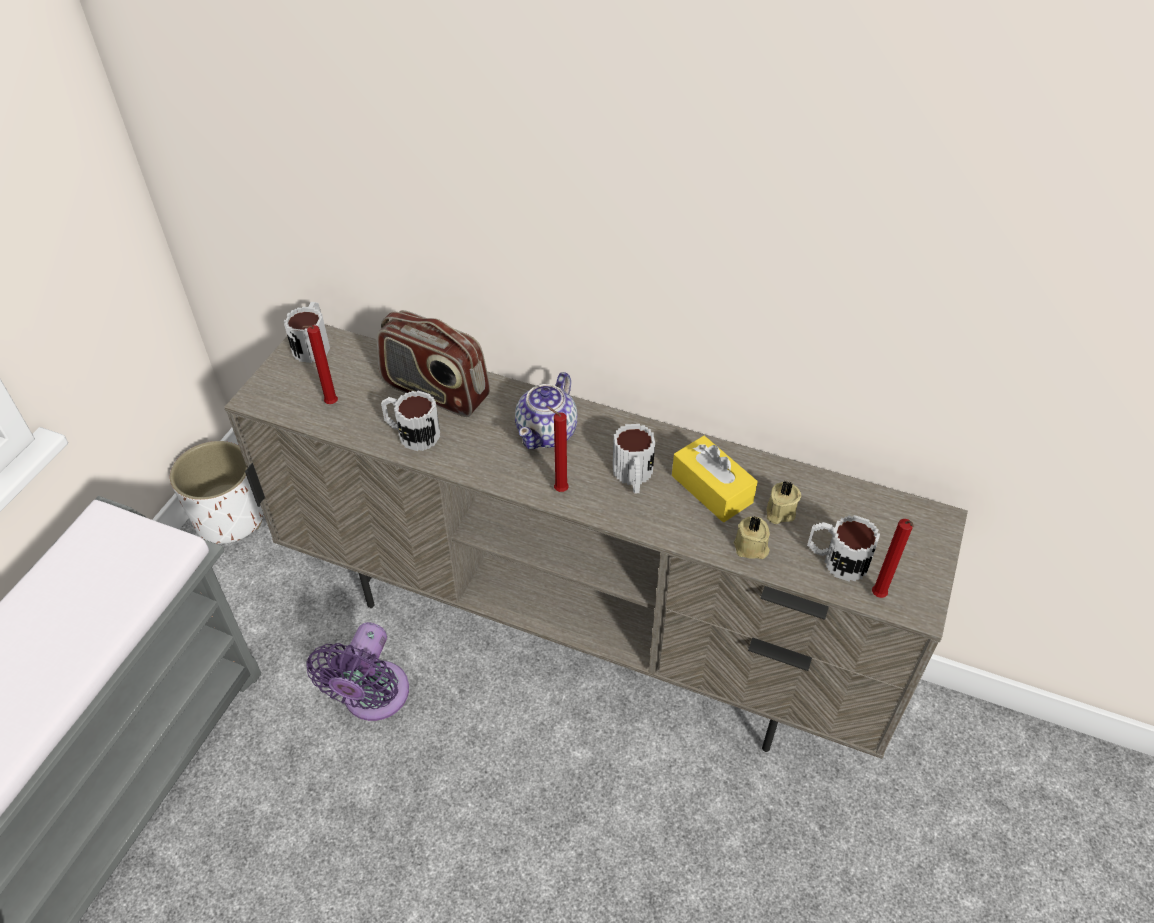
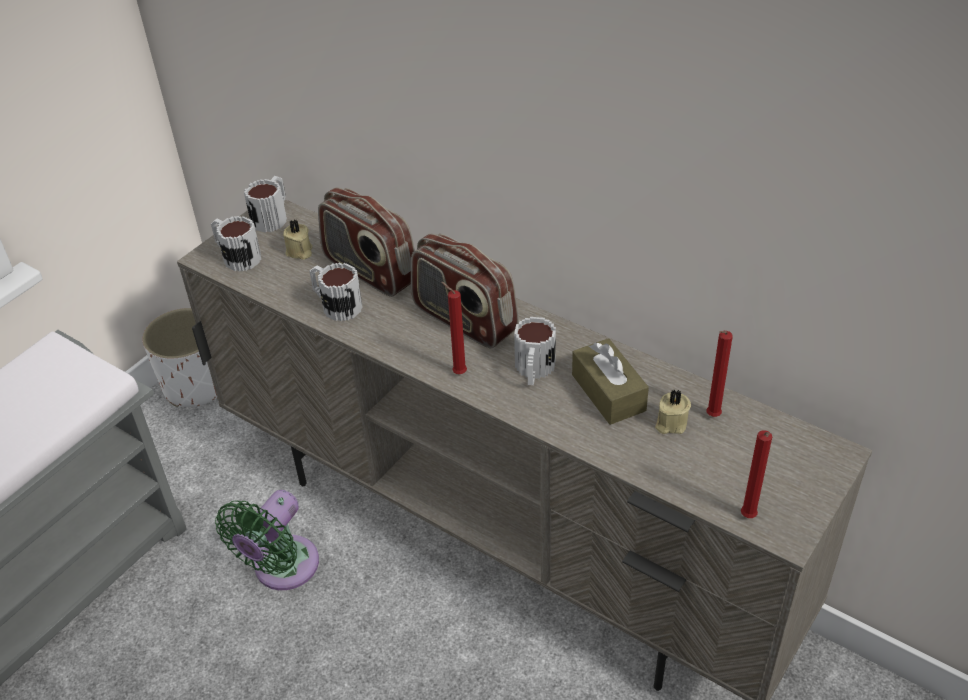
camera: 15 degrees right, 5 degrees down
red candle [303,325,338,404] -> red candle moved to [706,331,733,417]
purple fan [306,622,409,721] -> green fan [215,490,319,590]
teapot [515,372,577,449] -> radio [411,234,519,348]
yellow tissue box [672,436,758,522] -> brown tissue box [572,338,649,425]
beige candle [734,516,770,559] -> beige candle moved to [283,220,313,260]
mug [807,515,880,582] -> mug moved to [211,216,261,272]

